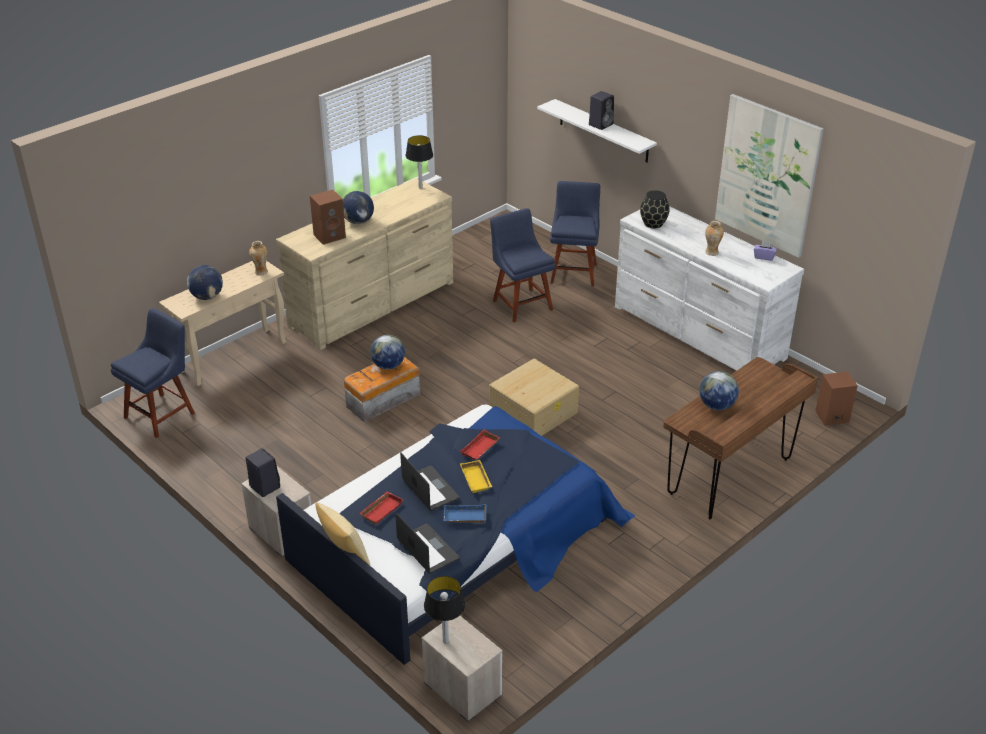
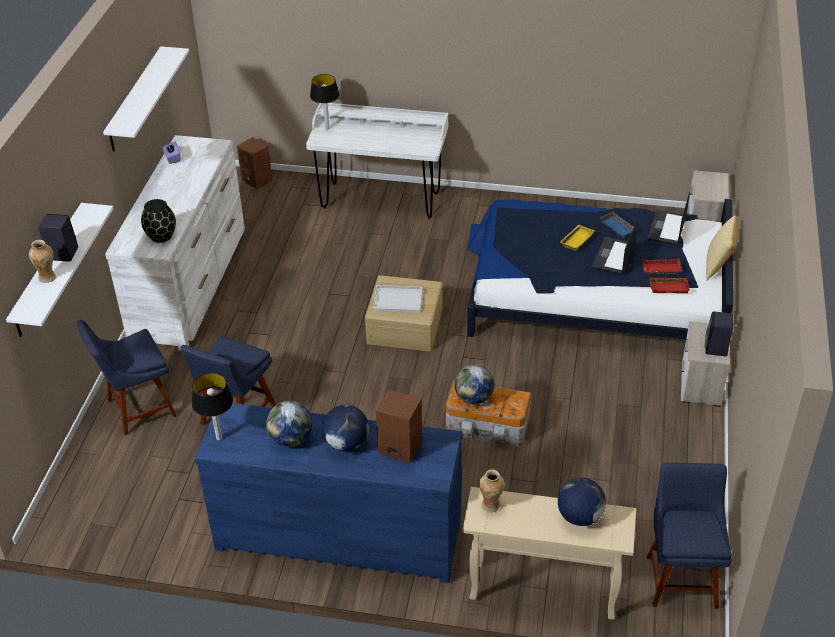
camera: 125 degrees left, 5 degrees up
blue chair [111,308,195,438] -> blue chair turned 90 degrees clockwise [646,463,732,609]
beige dresser [276,178,453,350] -> blue dresser [195,403,463,583]
table lamp [424,576,465,644] -> table lamp moved to [310,74,340,129]
red tray [460,430,500,460] -> red tray moved to [649,278,690,293]
brown desk [663,357,818,519] -> white desk [306,103,448,219]
globe [699,371,739,410] -> globe moved to [266,401,312,447]
vase [705,221,724,256] -> vase moved to [29,240,56,283]
picture [715,94,824,258] -> white shelf [103,46,189,152]
none -> white tray [373,285,423,313]

